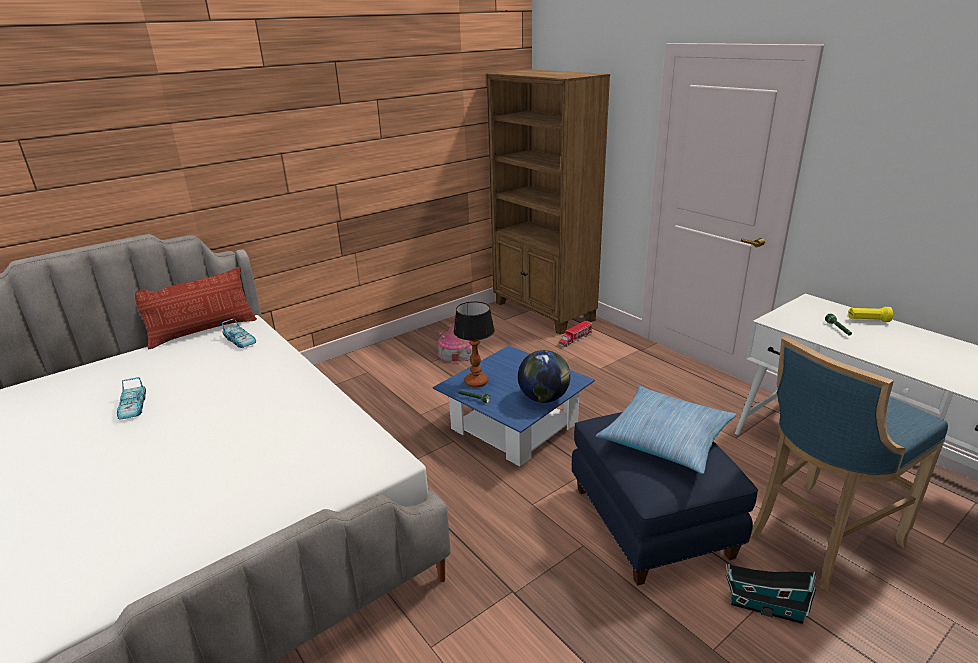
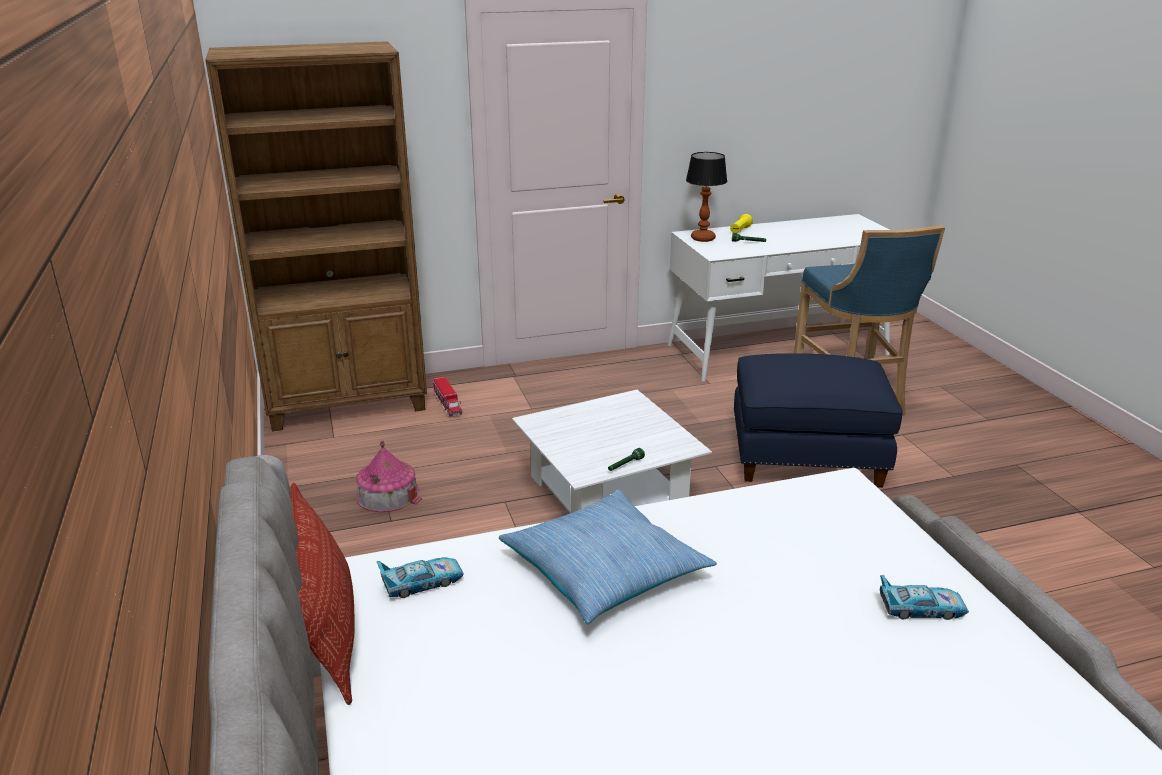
camera: 70 degrees left, 0 degrees up
toy car [117,377,146,420] -> toy car moved to [880,575,969,620]
blue coffee table [433,345,595,467] -> white coffee table [512,390,712,513]
table lamp [453,301,495,388] -> table lamp moved to [686,152,727,242]
globe [518,350,571,403] -> none
pillow [596,386,736,474] -> pillow moved to [499,490,717,624]
toy house [725,564,817,624] -> none

